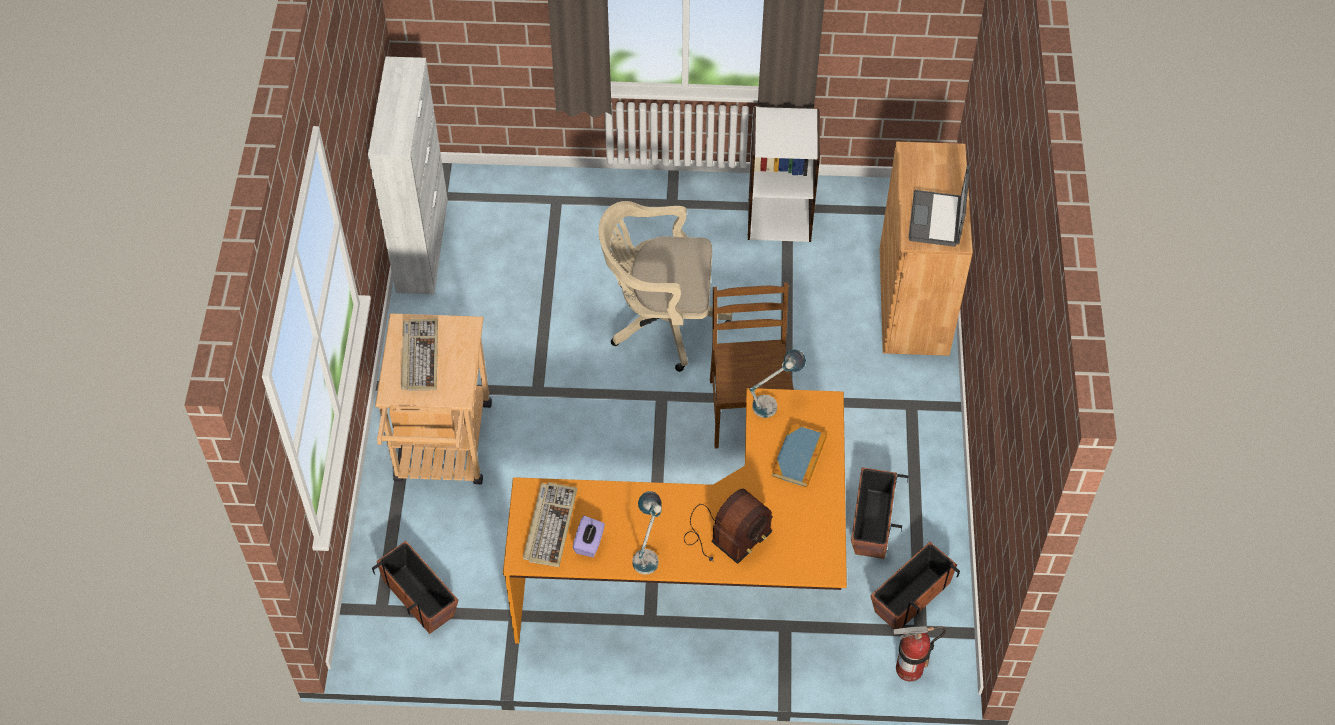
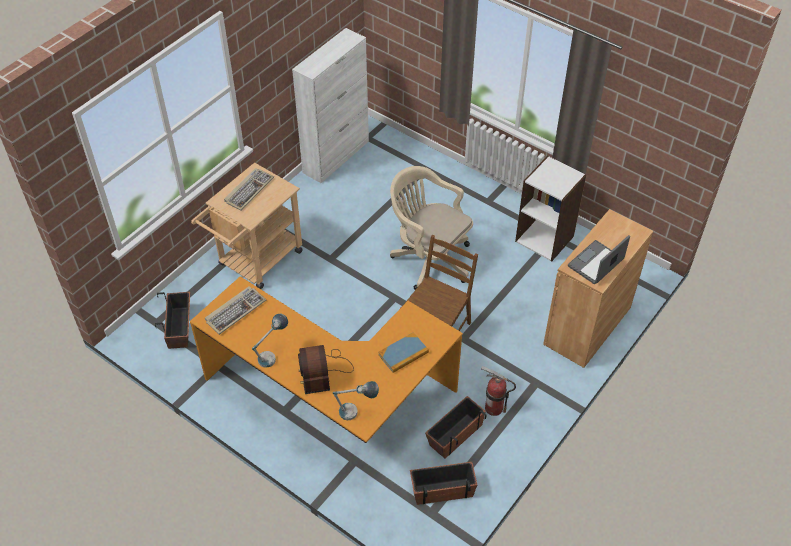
camera: 35 degrees right, 5 degrees down
purple tissue box [573,516,605,557] -> none
radio [684,489,773,564] -> radio turned 90 degrees clockwise [298,345,354,394]
table lamp [749,349,806,418] -> table lamp moved to [333,381,379,420]
fire extinguisher [892,626,946,681] -> fire extinguisher moved to [481,366,516,416]

